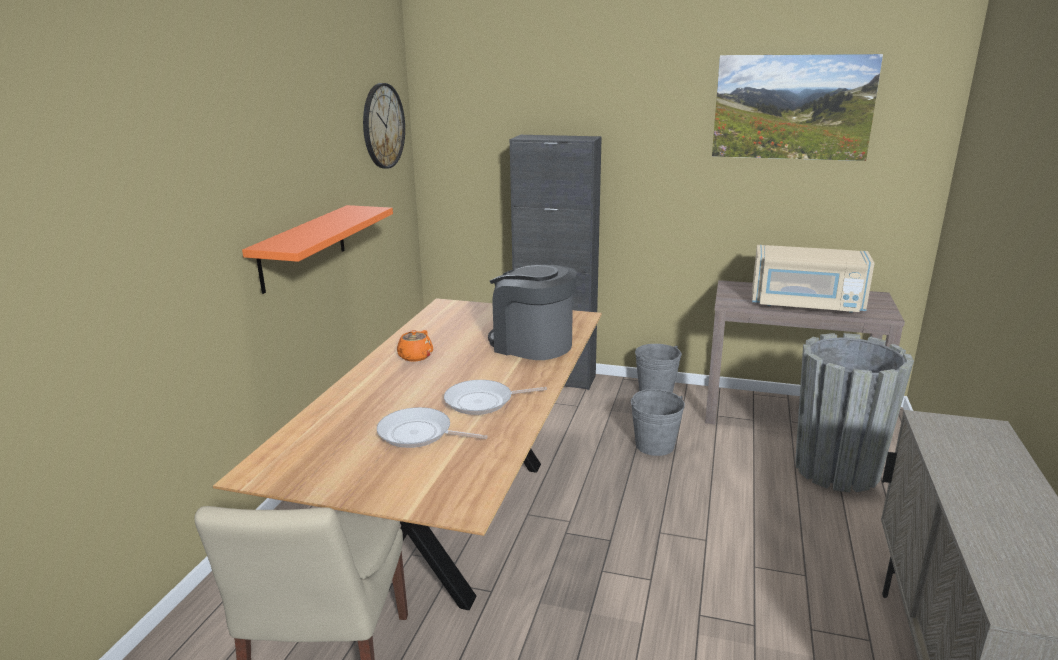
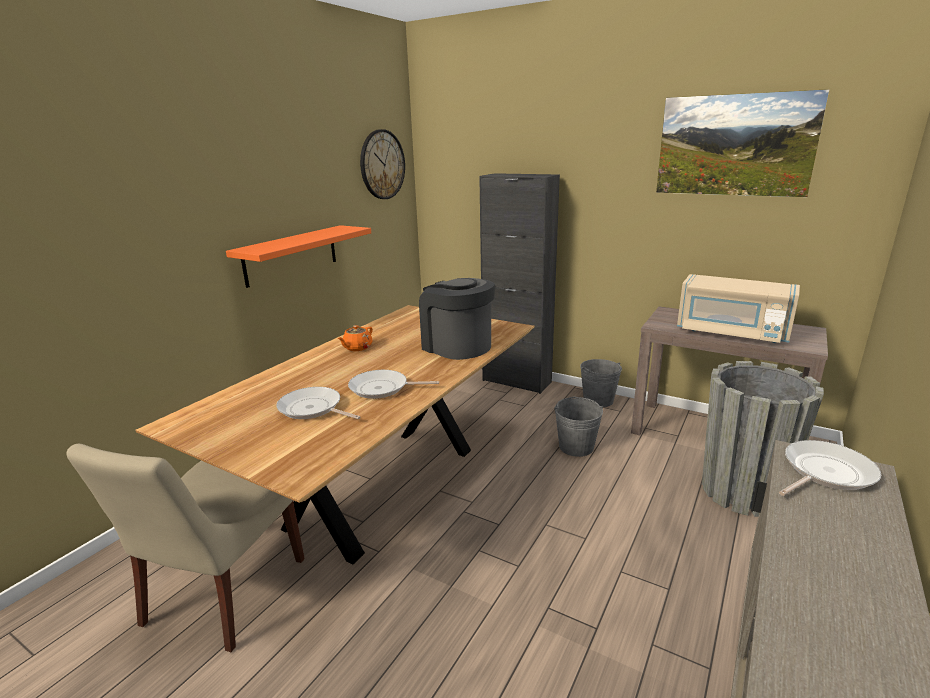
camera: 15 degrees right, 0 degrees up
none -> frying pan [779,440,881,496]

